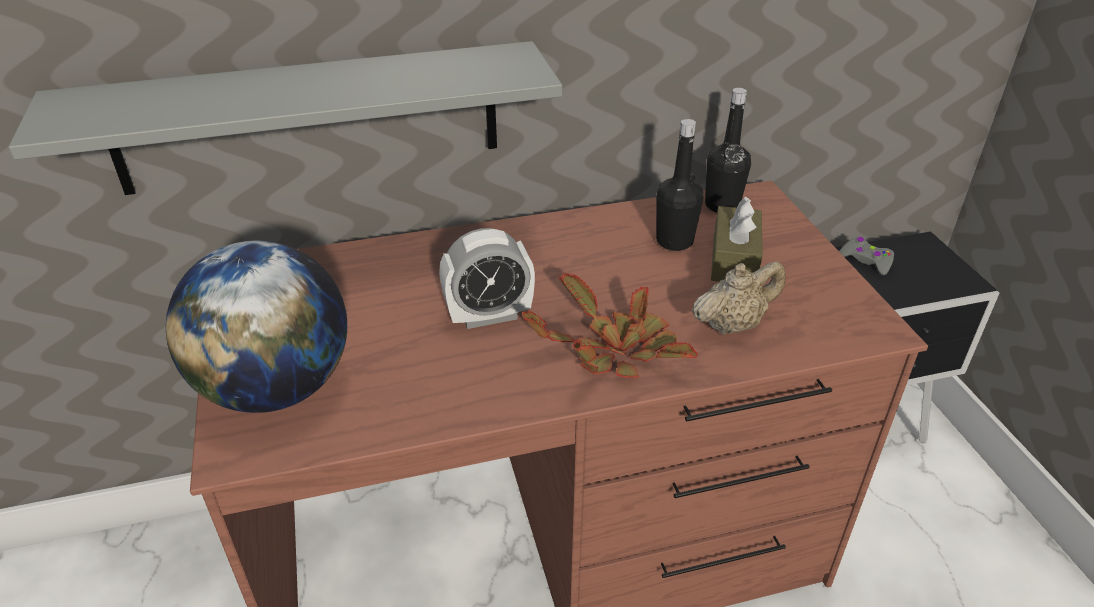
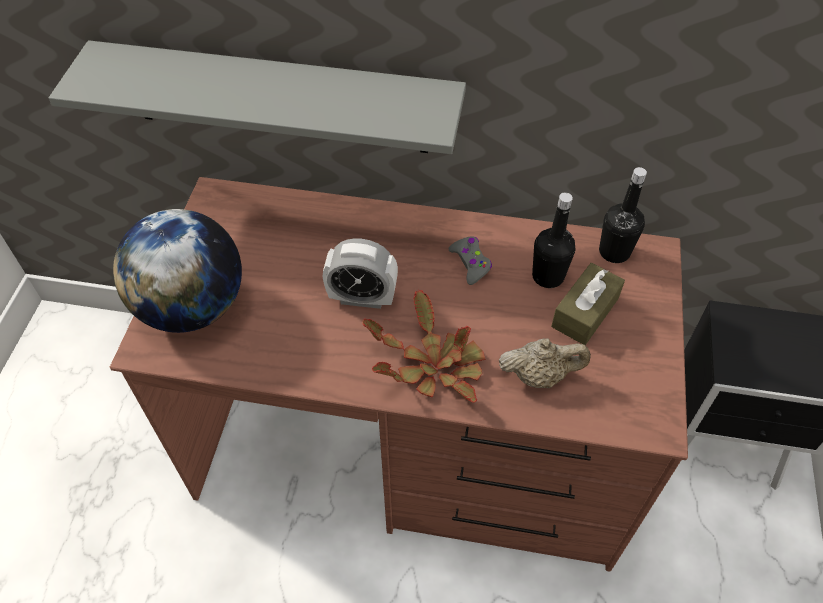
camera: 25 degrees right, 15 degrees up
grey game controller [839,237,894,275] -> grey game controller moved to [449,236,492,285]

